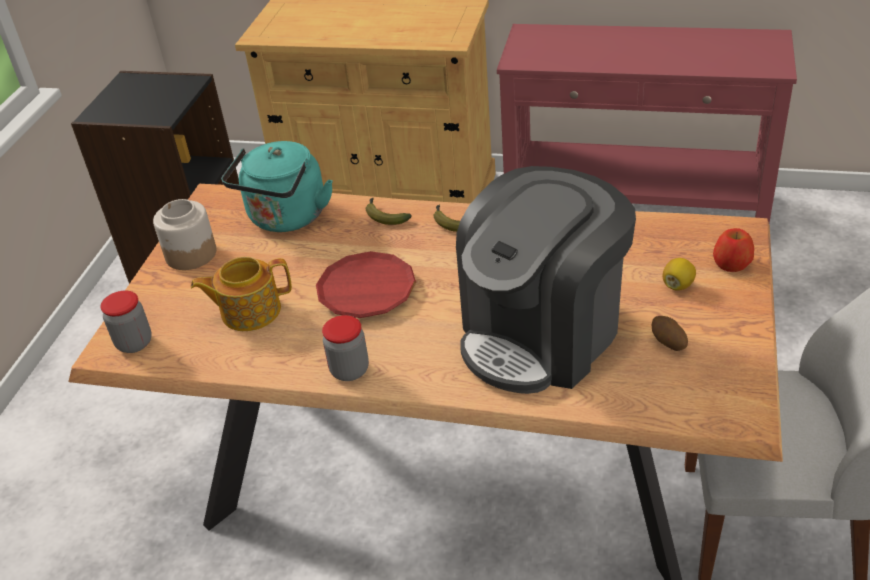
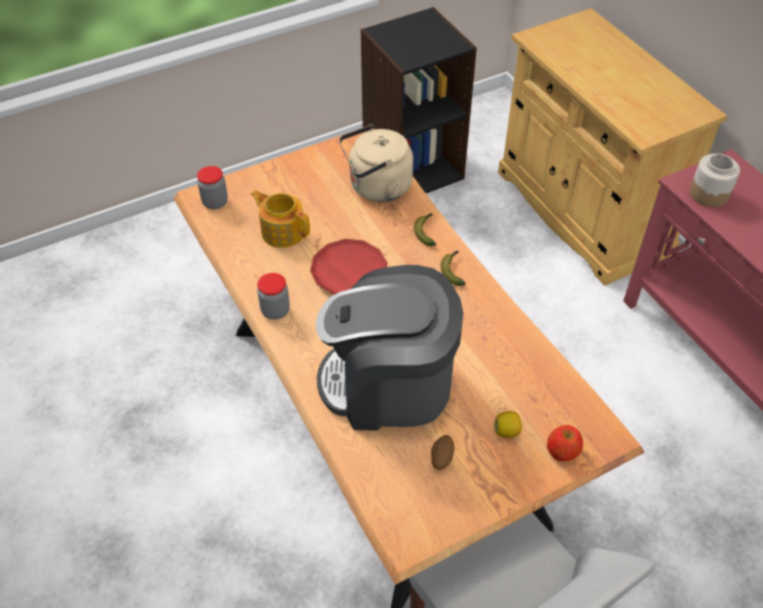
camera: 45 degrees right, 10 degrees up
jar [153,199,216,270] -> jar moved to [690,154,740,207]
turquoise kettle [221,141,333,232] -> beige kettle [339,124,413,202]

